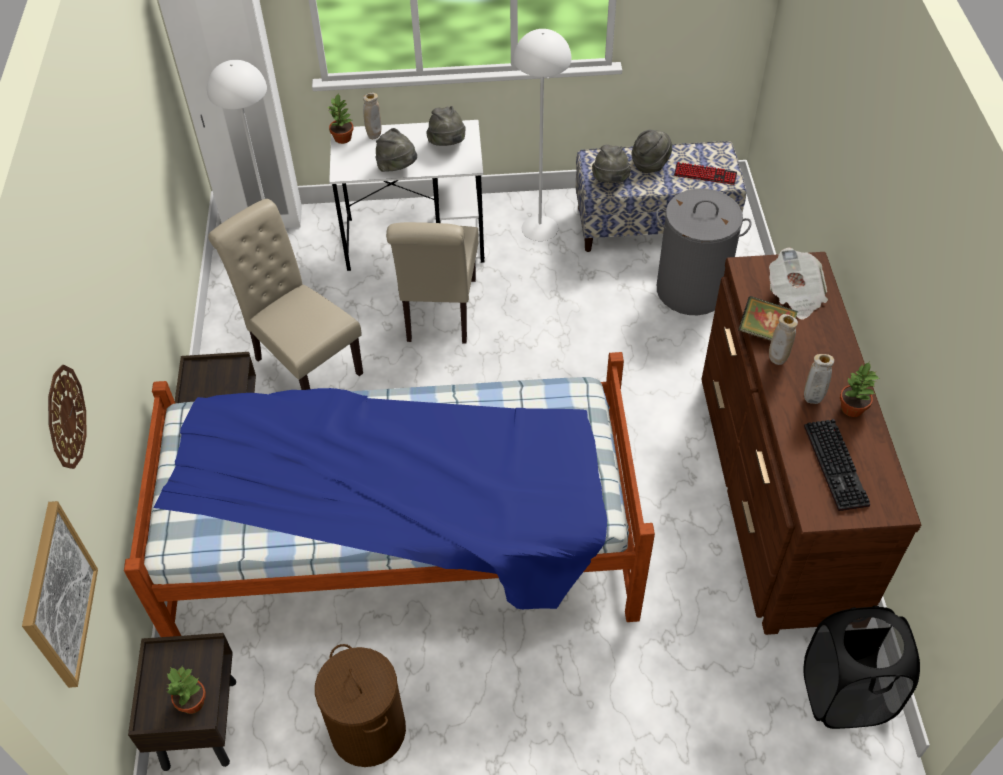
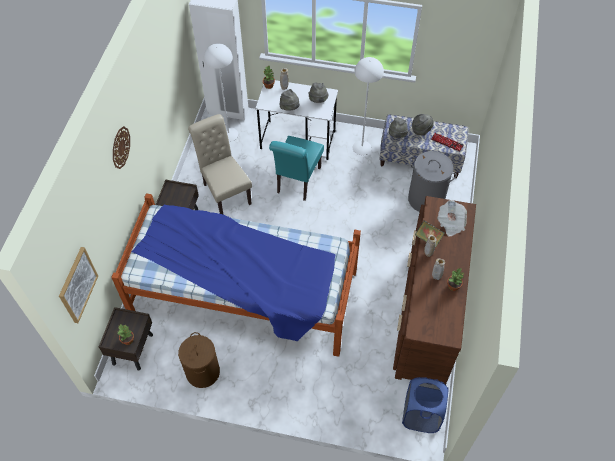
camera: 15 degrees right, 5 degrees up
wall clock [48,365,87,469] -> wall clock moved to [113,126,130,169]
beige chair [386,222,479,344] -> turquoise chair [269,136,324,201]
black laundry basket [803,606,920,729] -> blue laundry basket [402,377,448,433]
keyboard [804,419,870,511] -> none

